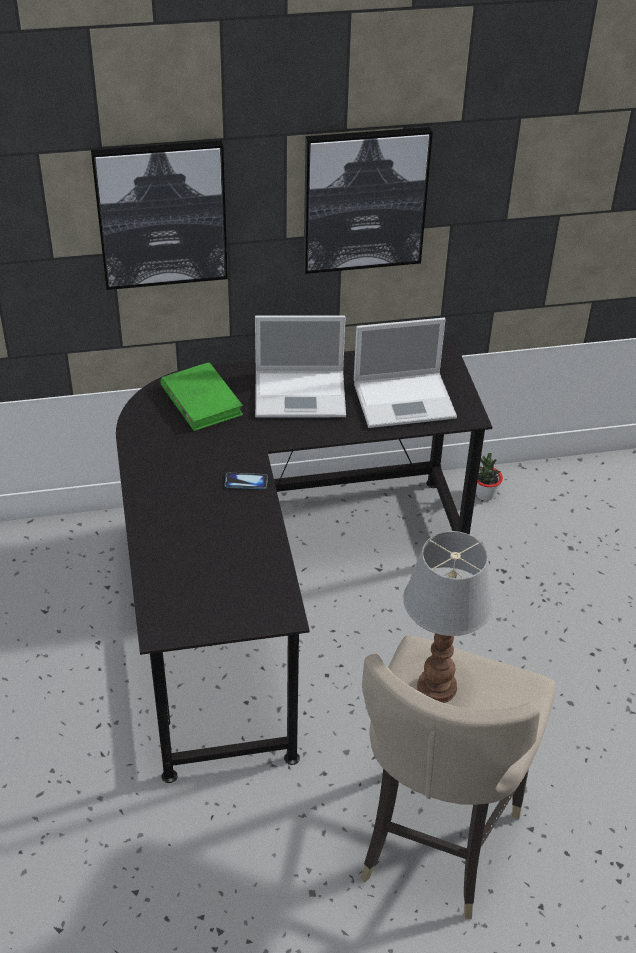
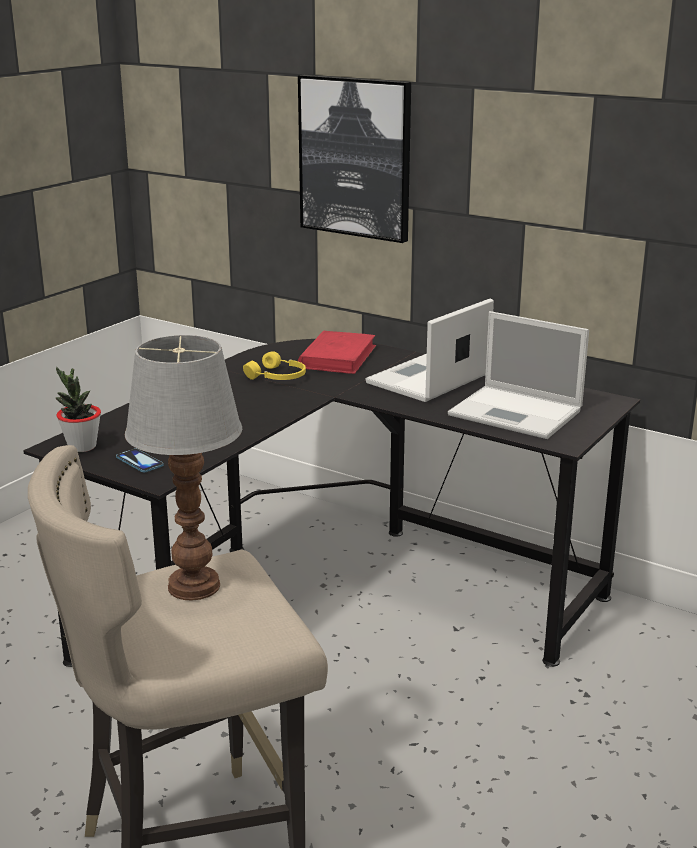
camera: 45 degrees right, 20 degrees down
green book [160,362,243,431] -> red book [298,331,376,374]
phone [225,473,268,489] -> phone moved to [116,449,164,472]
laptop [255,316,346,418] -> laptop turned 90 degrees clockwise [366,298,494,402]
picture [304,127,433,274] -> none
potted plant [476,453,503,501] -> potted plant moved to [56,367,101,452]
none -> yellow headphones [243,351,306,380]

